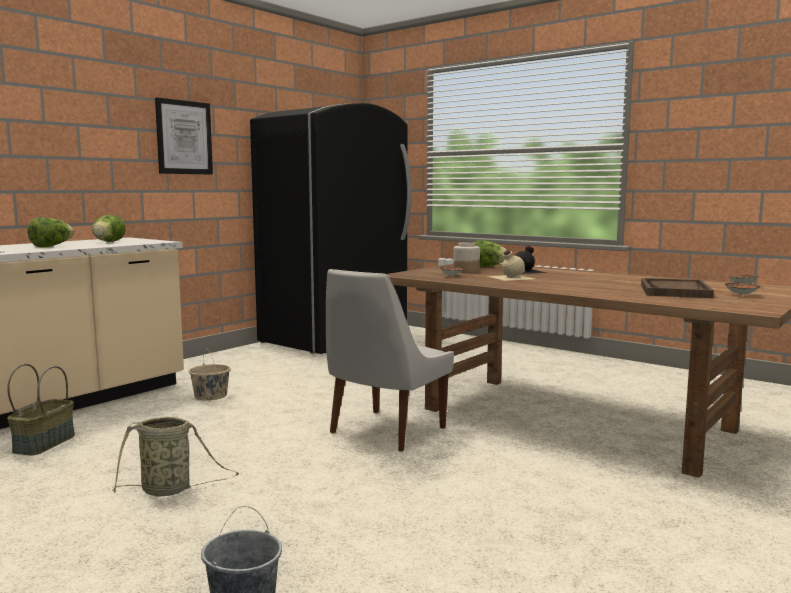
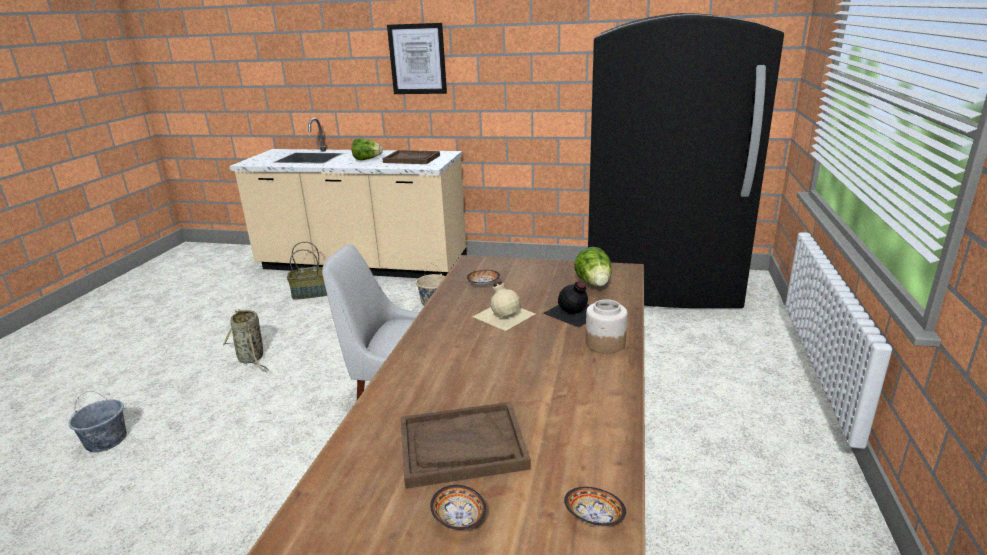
camera: 65 degrees right, 15 degrees up
lettuce [92,215,126,242] -> brown tray [382,150,440,164]
picture [155,97,213,175] -> picture moved to [387,23,447,94]
jar [453,242,480,273] -> jar moved to [586,299,627,354]

